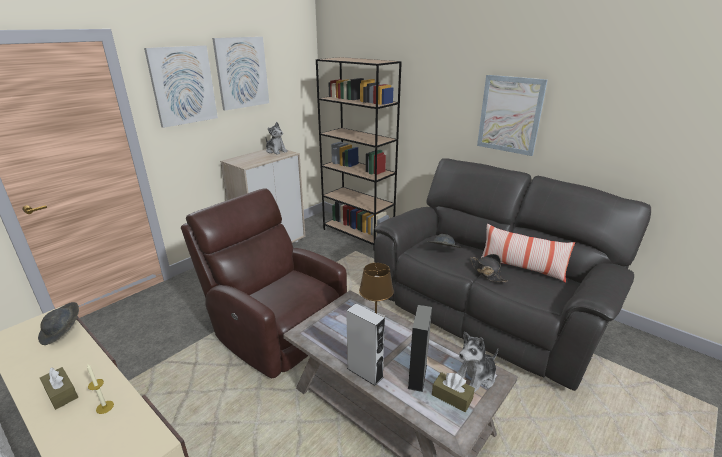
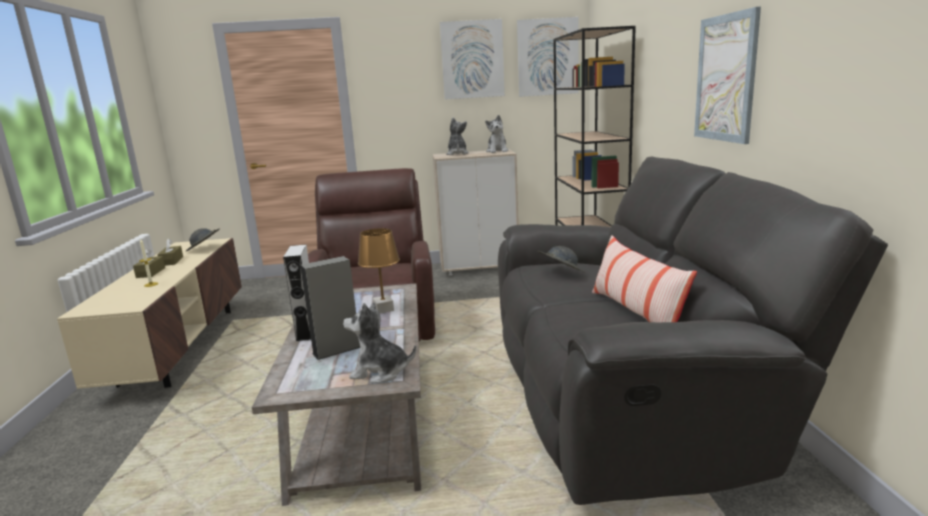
camera: 45 degrees right, 10 degrees down
picture [144,45,218,128] -> picture moved to [517,17,579,97]
brown tissue box [432,372,475,412] -> brown tissue box moved to [157,238,183,266]
black hat [470,254,508,282] -> none
none -> plush toy [446,117,469,155]

